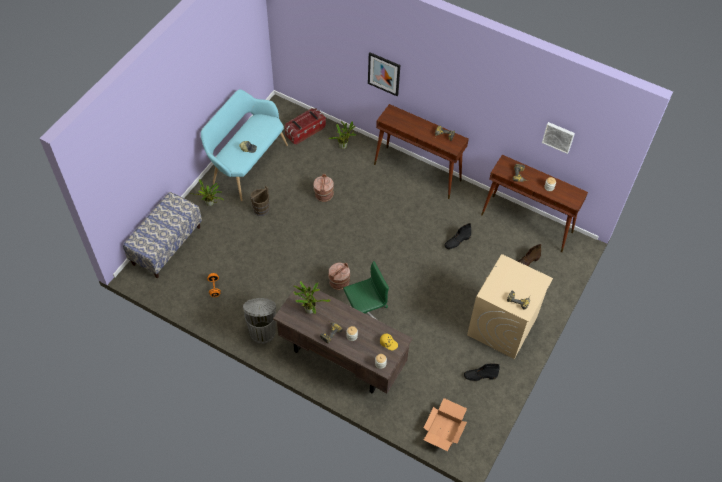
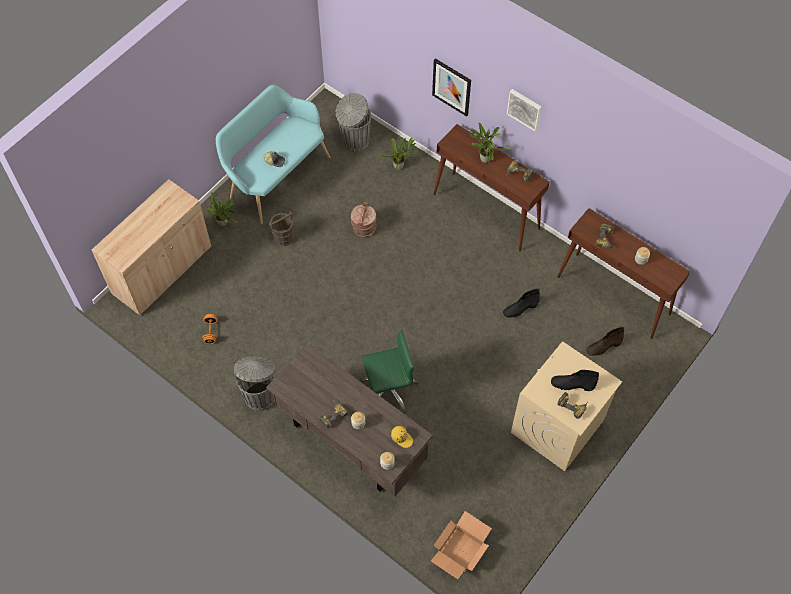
camera: 10 degrees right, 5 degrees up
bench [123,192,202,278] -> beige cabinet [92,179,211,315]
storage box [285,108,326,145] -> grey trash can [336,93,371,152]
potted plant [293,281,330,314] -> potted plant moved to [470,123,511,163]
brown bucket [328,263,350,290] -> none
black boot [464,363,500,381] -> black boot moved to [551,370,599,391]
picture [542,122,575,154] -> picture moved to [507,89,542,131]

